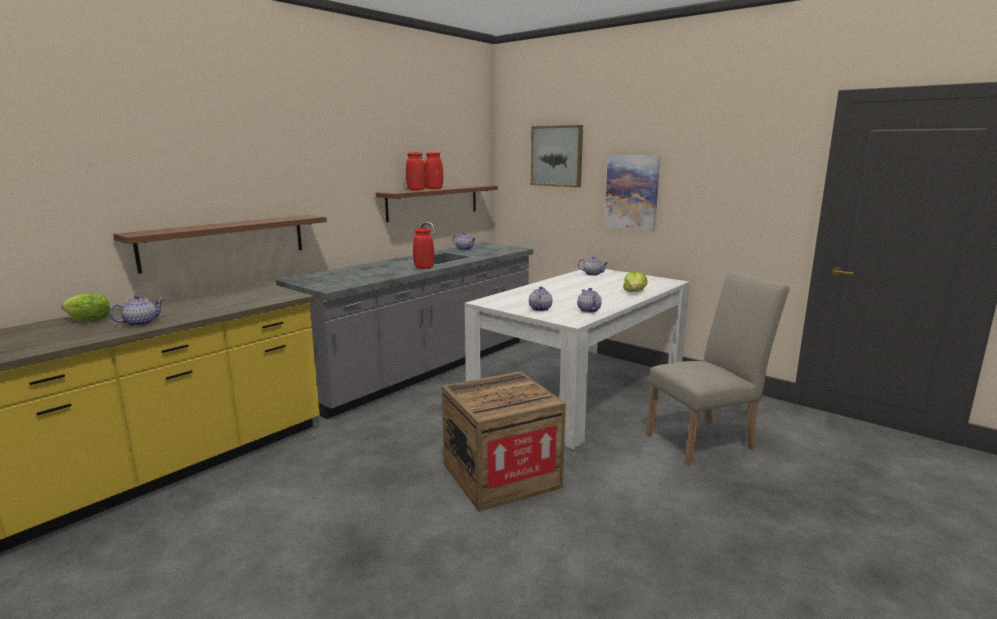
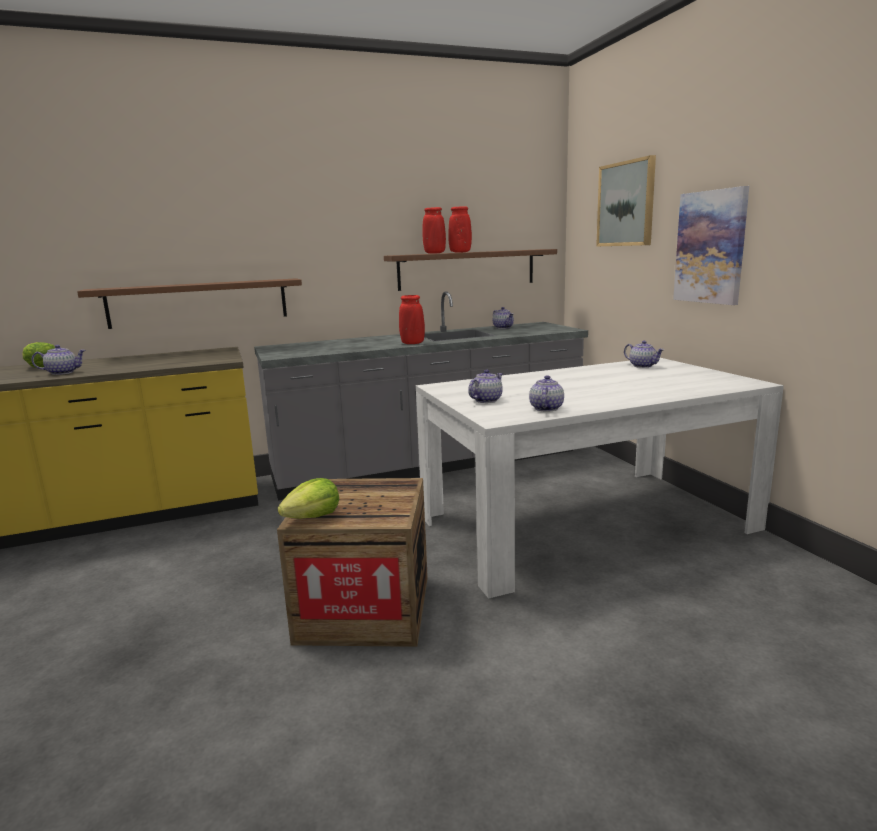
camera: 30 degrees right, 0 degrees up
lettuce [623,272,647,292] -> lettuce moved to [278,478,339,519]
beige chair [646,271,789,465] -> none

